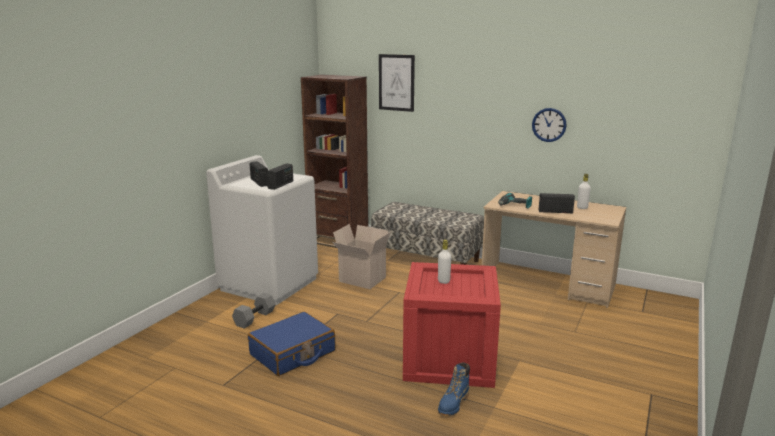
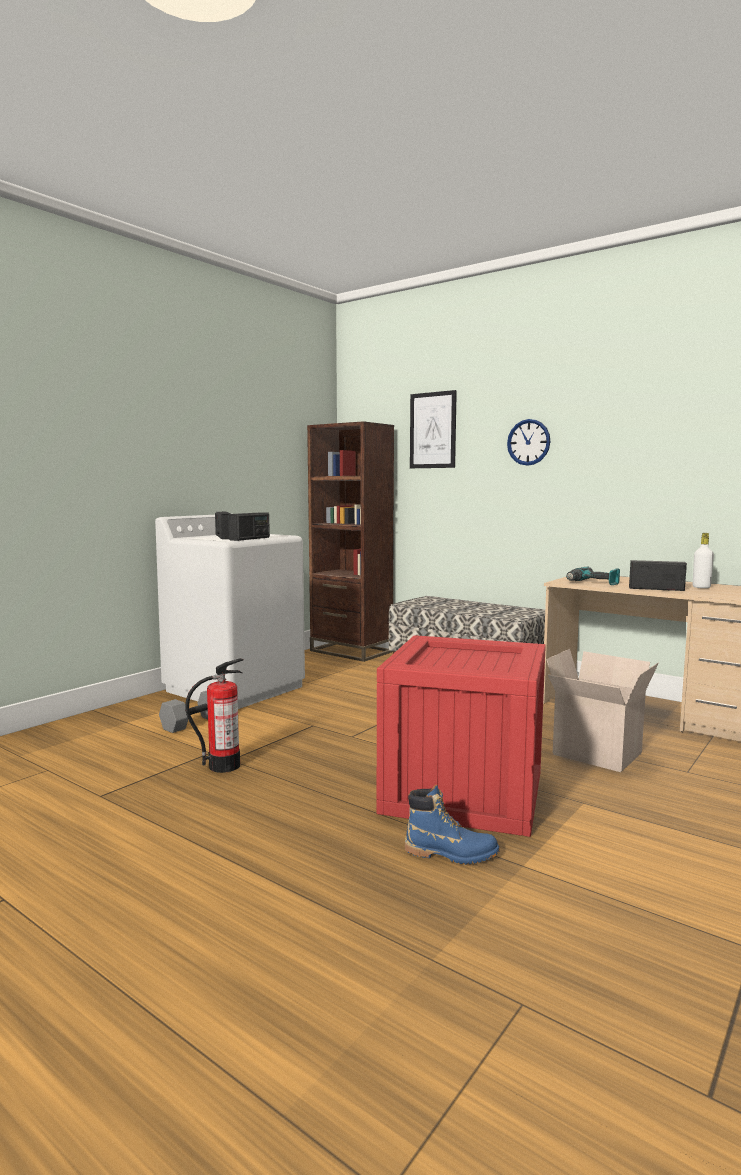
camera: 10 degrees right, 10 degrees down
blue suitcase [248,312,336,376] -> fire extinguisher [185,658,244,773]
cardboard box [332,224,391,289] -> cardboard box moved to [546,649,659,772]
white bottle [438,240,451,284] -> none
blue boot [438,362,470,416] -> blue boot turned 120 degrees counterclockwise [405,785,500,864]
wall clock [532,108,567,142] -> wall clock moved to [507,419,550,466]

